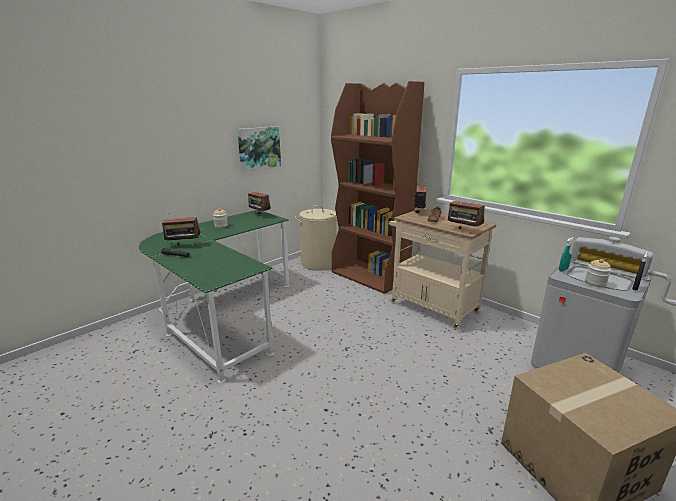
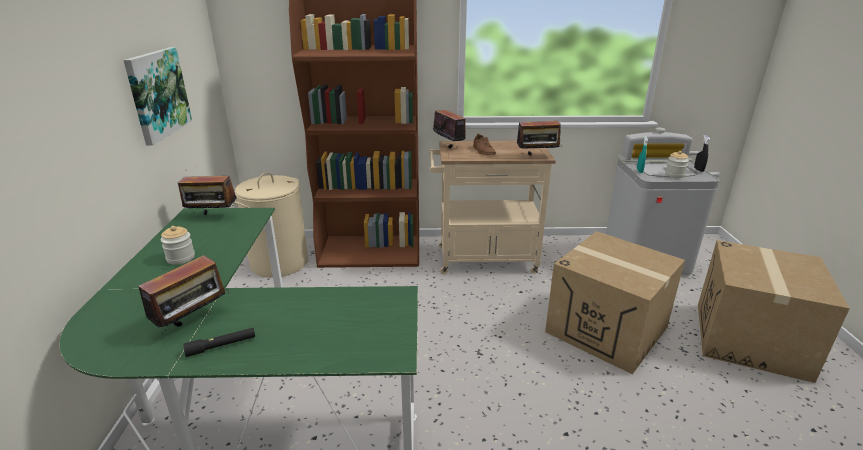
camera: 45 degrees left, 5 degrees up
none -> cardboard box [545,231,685,374]

